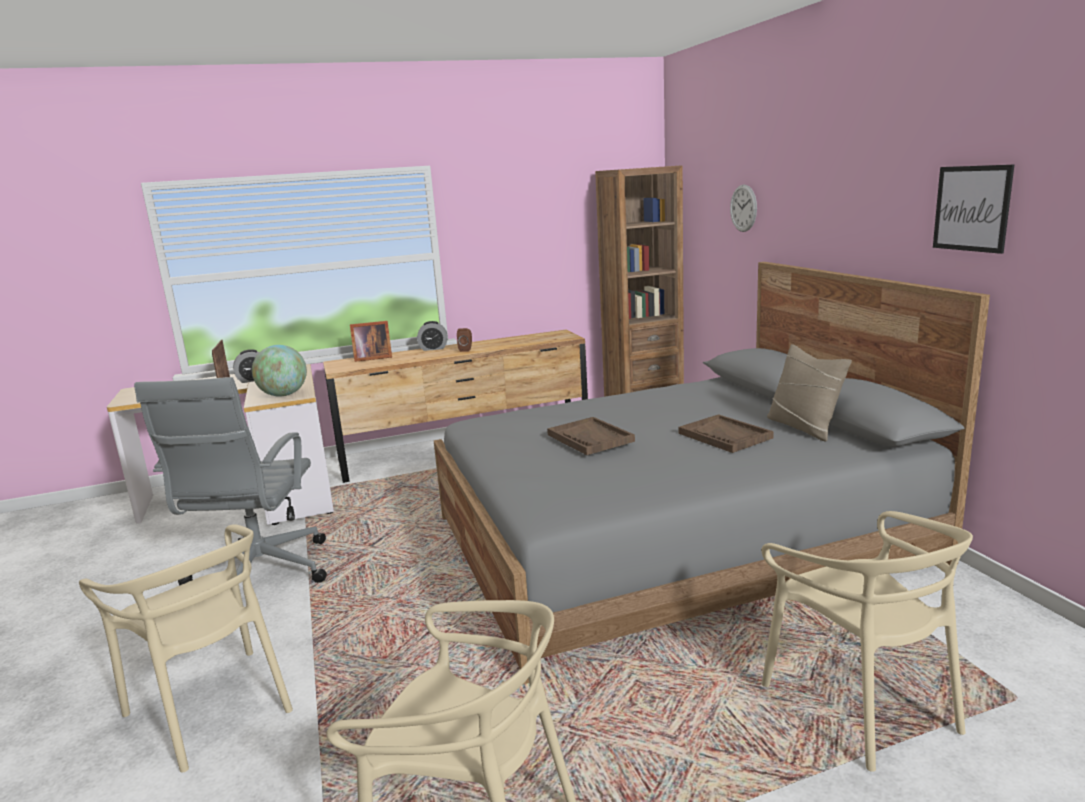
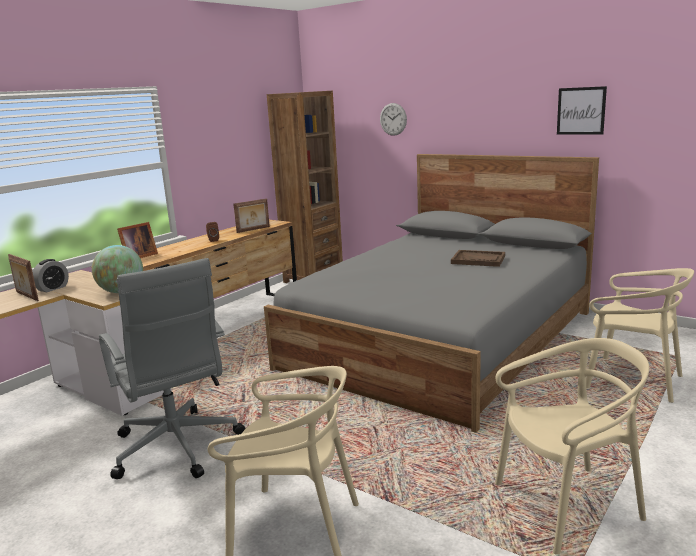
camera: 35 degrees left, 0 degrees up
alarm clock [417,321,448,351] -> none
brown tray [547,417,635,455] -> none
beige pillow [767,344,852,441] -> none
none -> picture frame [233,198,270,233]

